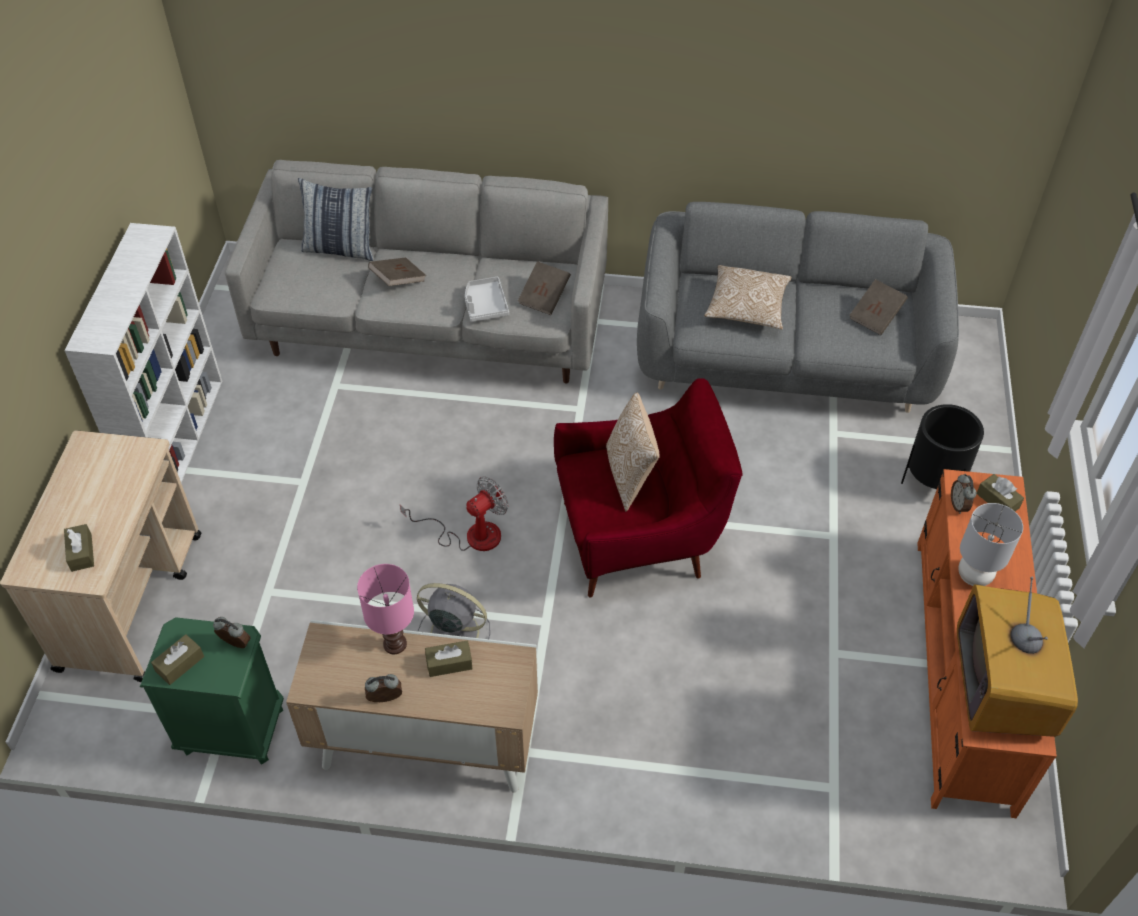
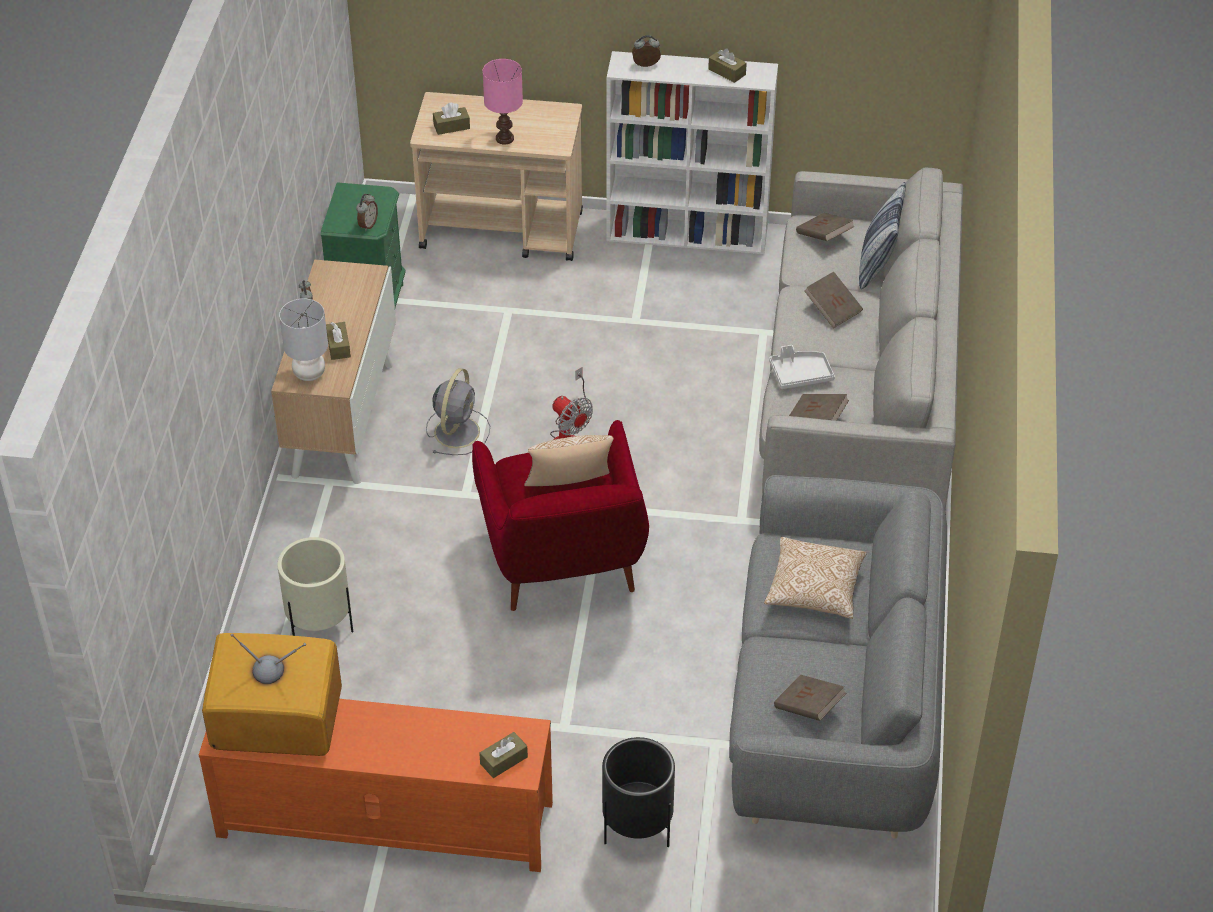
camera: 90 degrees right, 5 degrees down
brown tissue box [151,634,204,685] -> brown tissue box moved to [708,48,747,83]
pink table lamp [357,564,414,654] -> pink table lamp moved to [483,59,523,145]
alarm clock [951,474,976,514] -> alarm clock moved to [632,35,661,67]
grey table lamp [958,503,1023,586] -> grey table lamp moved to [279,299,328,381]
none -> beige planter [277,537,353,636]
none -> brown book [796,213,855,241]

